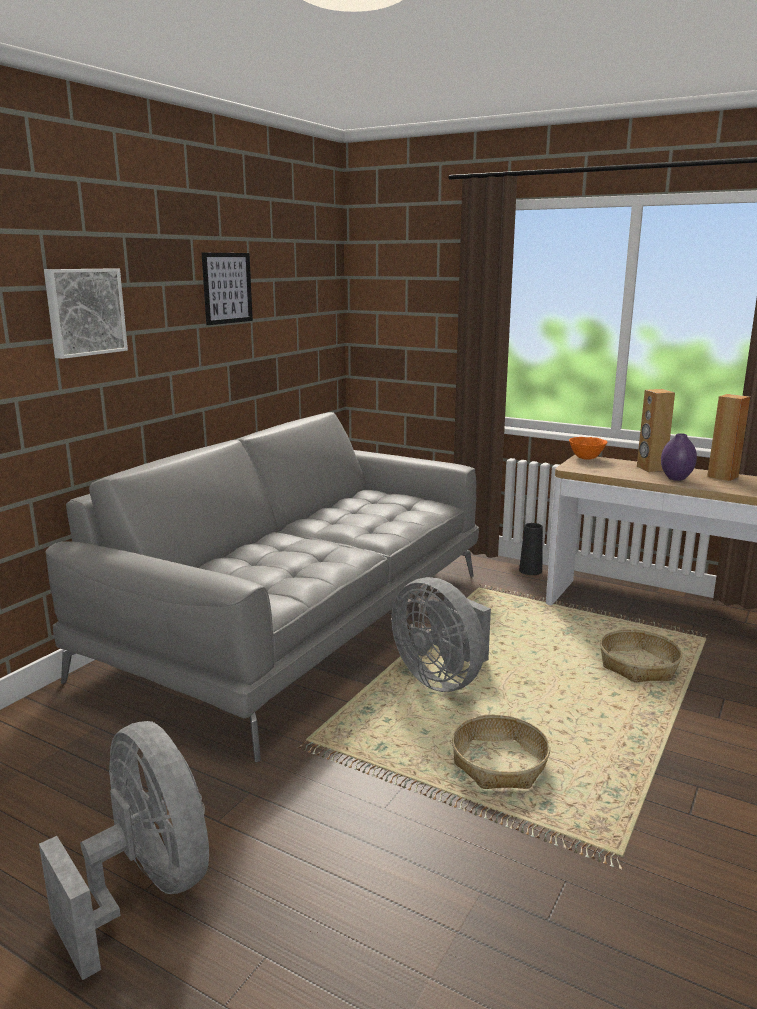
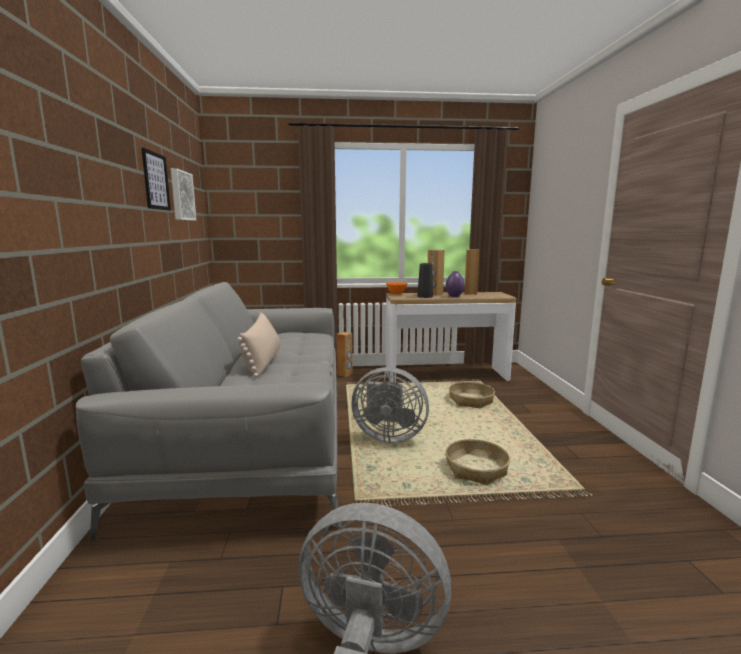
camera: 35 degrees left, 5 degrees down
picture [44,269,128,359] -> picture moved to [171,168,196,220]
black vase [519,523,543,575] -> black vase moved to [417,263,433,298]
none -> beige pillow [237,313,280,378]
none -> brown speaker [336,332,353,377]

